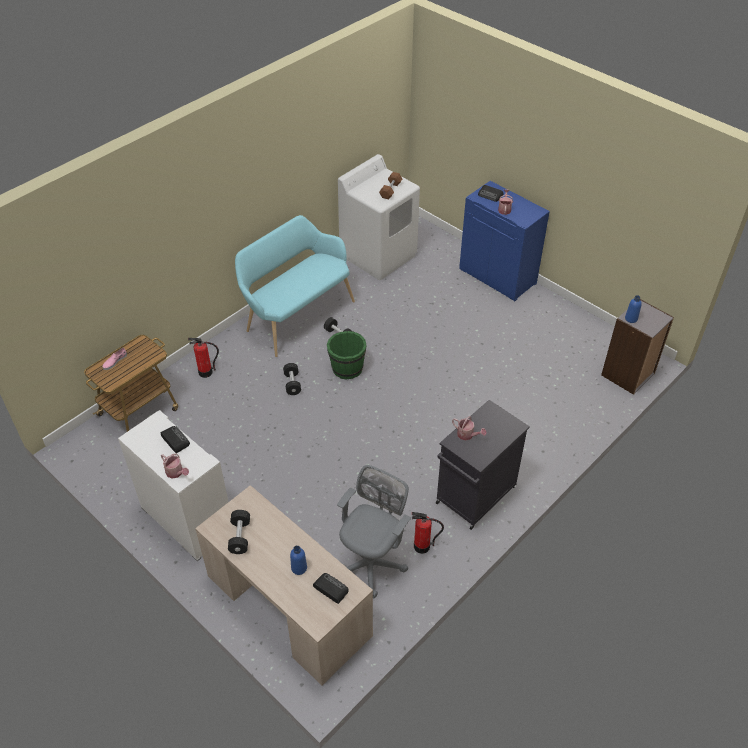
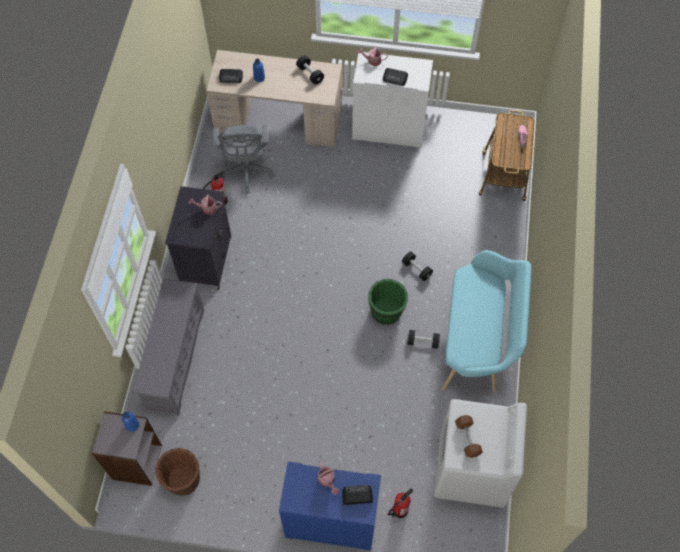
camera: 145 degrees right, 15 degrees up
fire extinguisher [188,338,219,378] -> fire extinguisher moved to [388,488,413,518]
none -> grey shoe rack [133,279,204,416]
none -> brown bucket [155,448,200,496]

